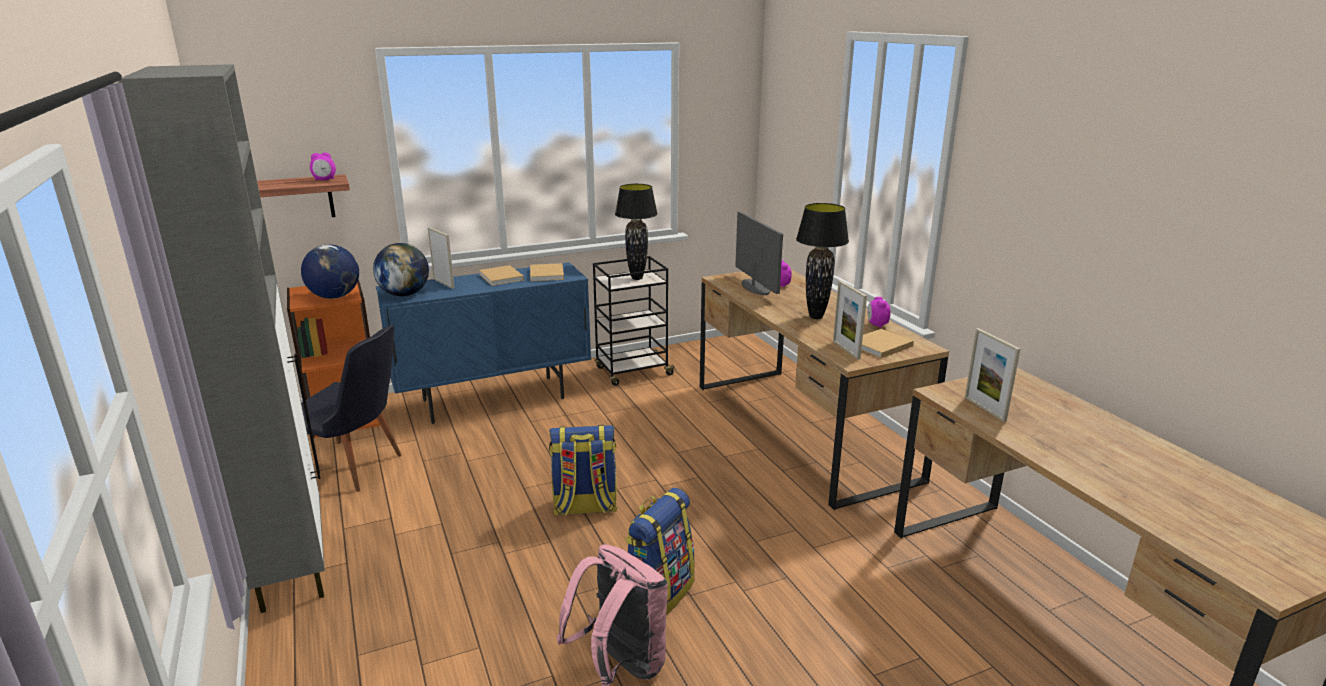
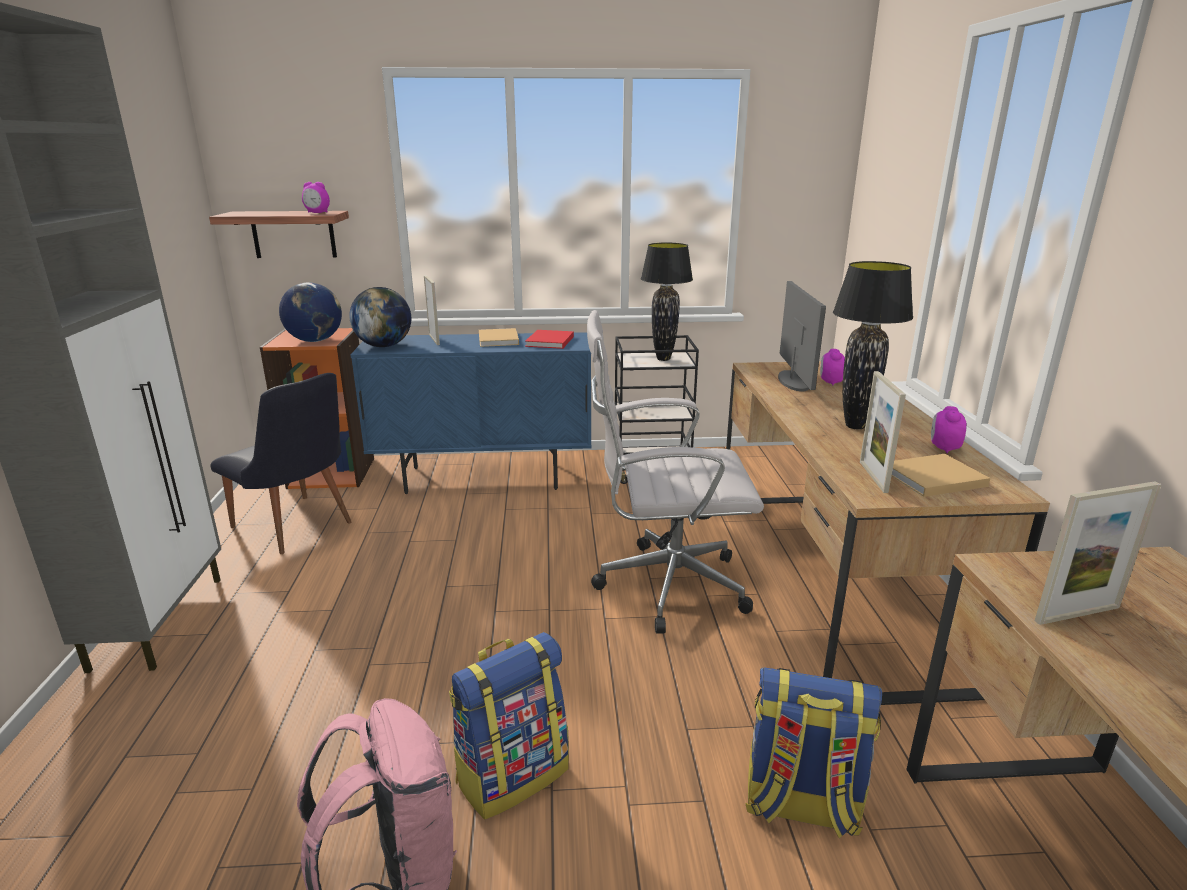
camera: 20 degrees right, 0 degrees up
beige book [530,263,564,281] -> red book [525,330,574,349]
backpack [549,425,617,516] -> backpack moved to [745,667,882,838]
picture frame [965,328,1020,422] -> picture frame turned 105 degrees counterclockwise [1035,481,1162,625]
none -> white office chair [587,310,764,634]

